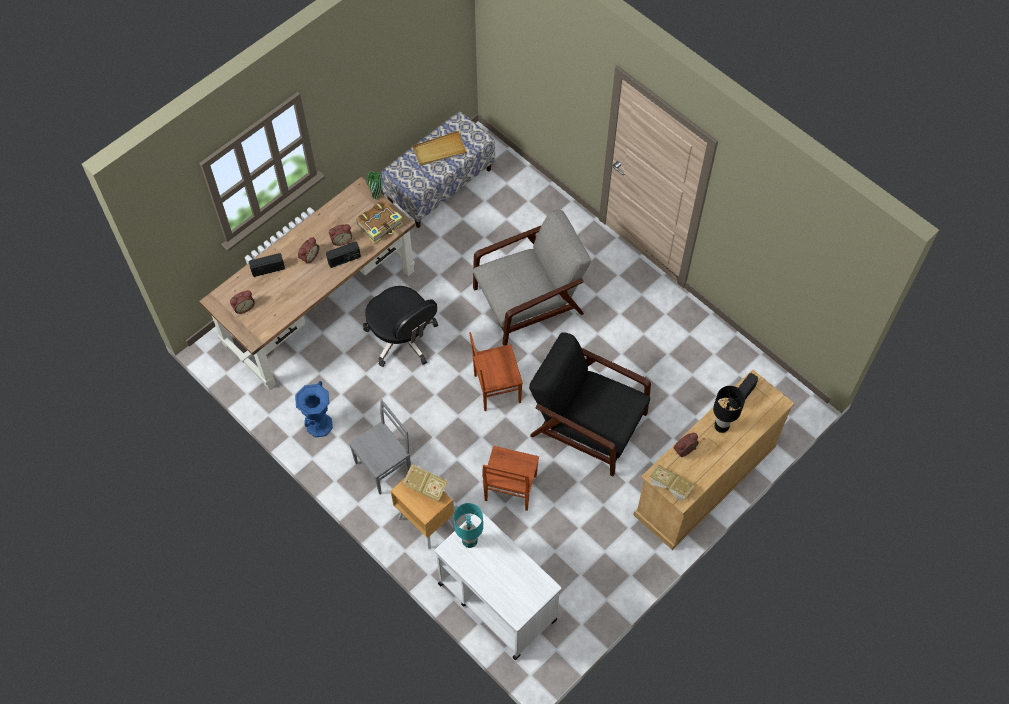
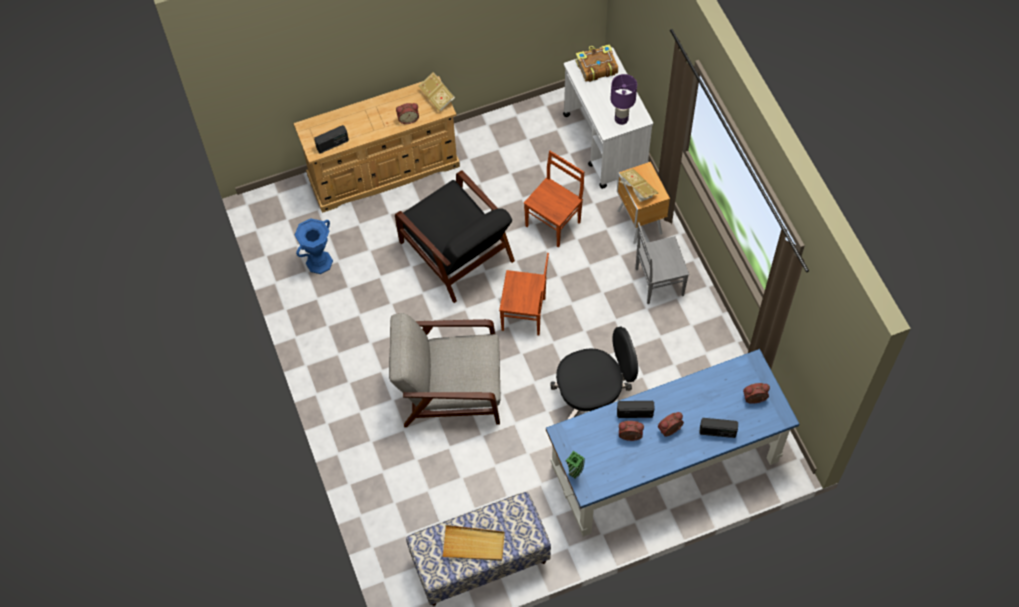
camera: 155 degrees left, 0 degrees up
brown desk [199,176,415,390] -> blue desk [546,349,799,537]
blue vase [295,381,333,438] -> blue vase moved to [295,218,333,274]
book [356,200,403,244] -> book moved to [576,44,618,82]
black office chair [363,286,438,367] -> black office chair turned 90 degrees clockwise [550,327,638,420]
turquoise table lamp [454,503,483,548] -> purple table lamp [611,74,637,125]
black table lamp [713,386,745,433] -> none

